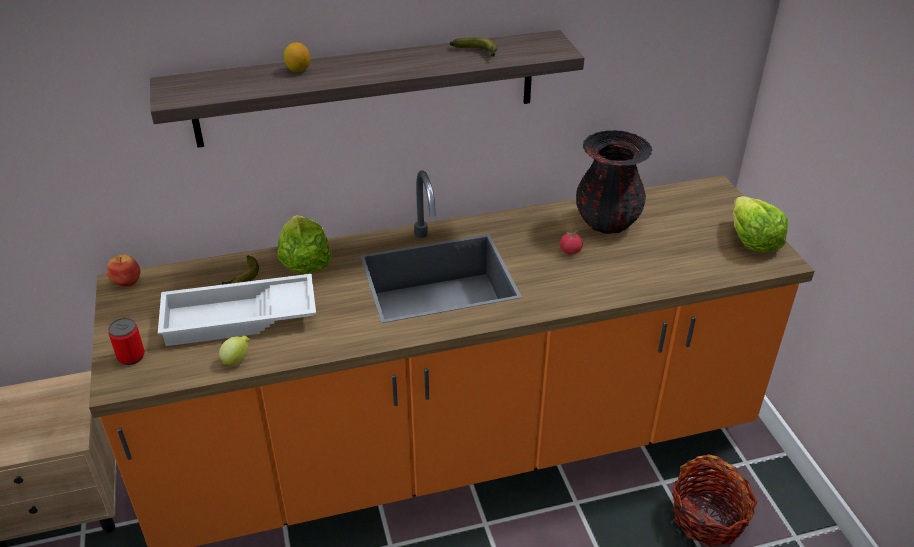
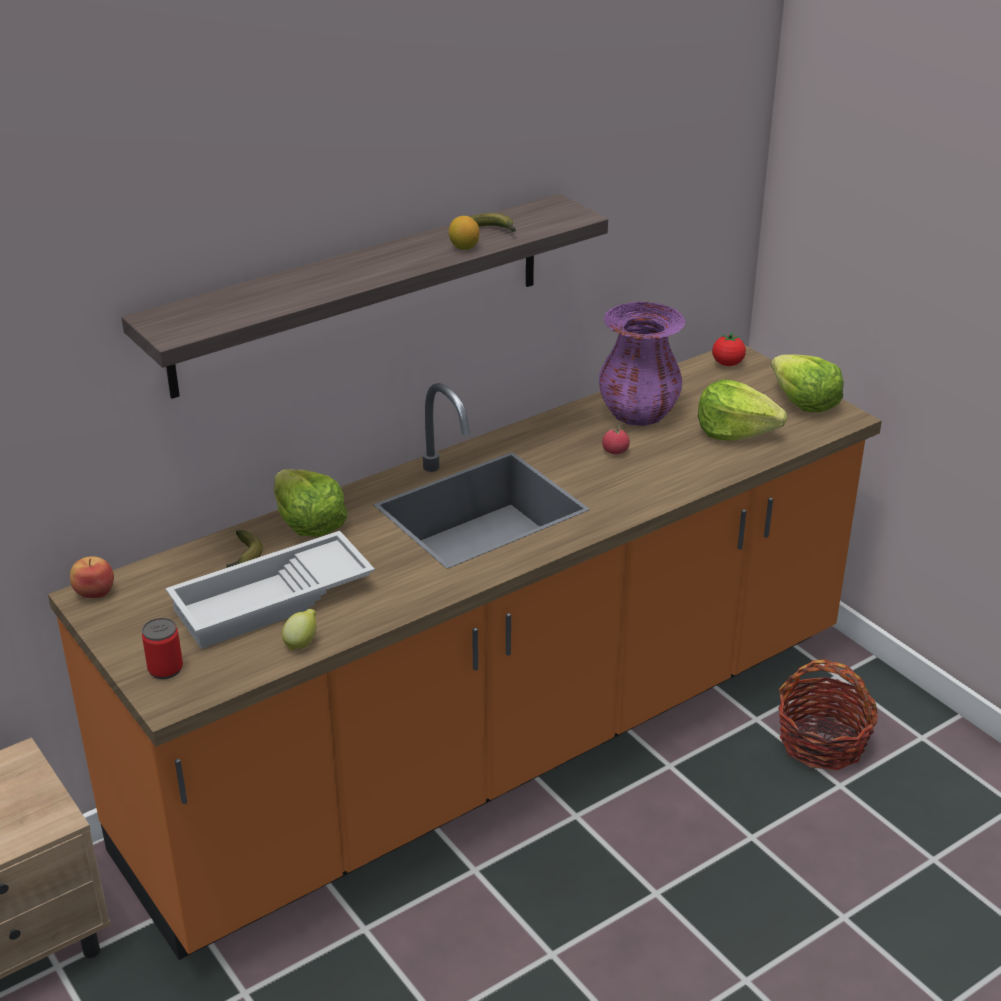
camera: 20 degrees left, 5 degrees down
lemon [284,42,310,72] -> lemon moved to [449,216,480,250]
black vase [576,130,652,234] -> purple vase [599,302,686,426]
none -> lettuce [698,379,787,441]
none -> tomato [712,332,746,366]

